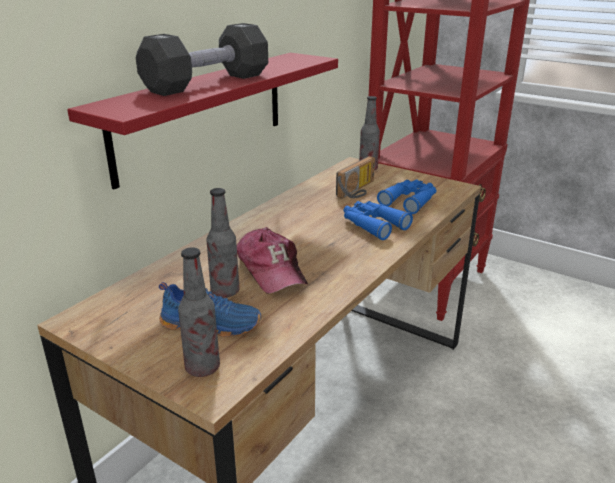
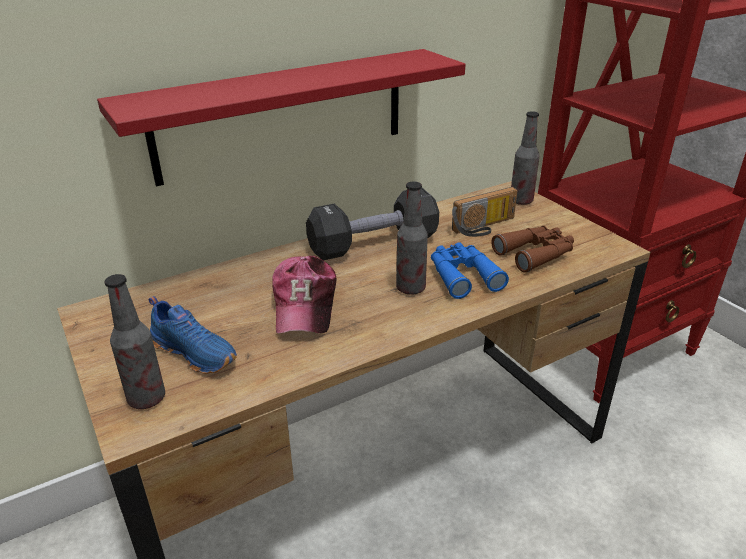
camera: 25 degrees right, 5 degrees up
black dumbbell [136,23,268,96] -> black dumbbell moved to [306,188,439,260]
bottle [206,188,240,298] -> bottle moved to [396,181,428,295]
blue binoculars [377,179,436,214] -> brown binoculars [491,226,574,273]

